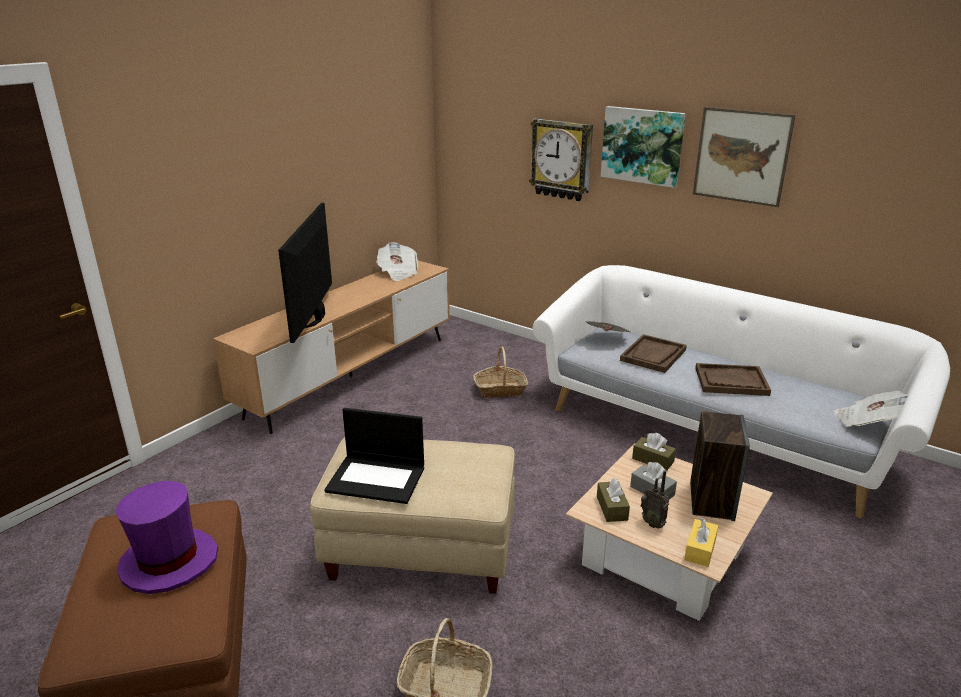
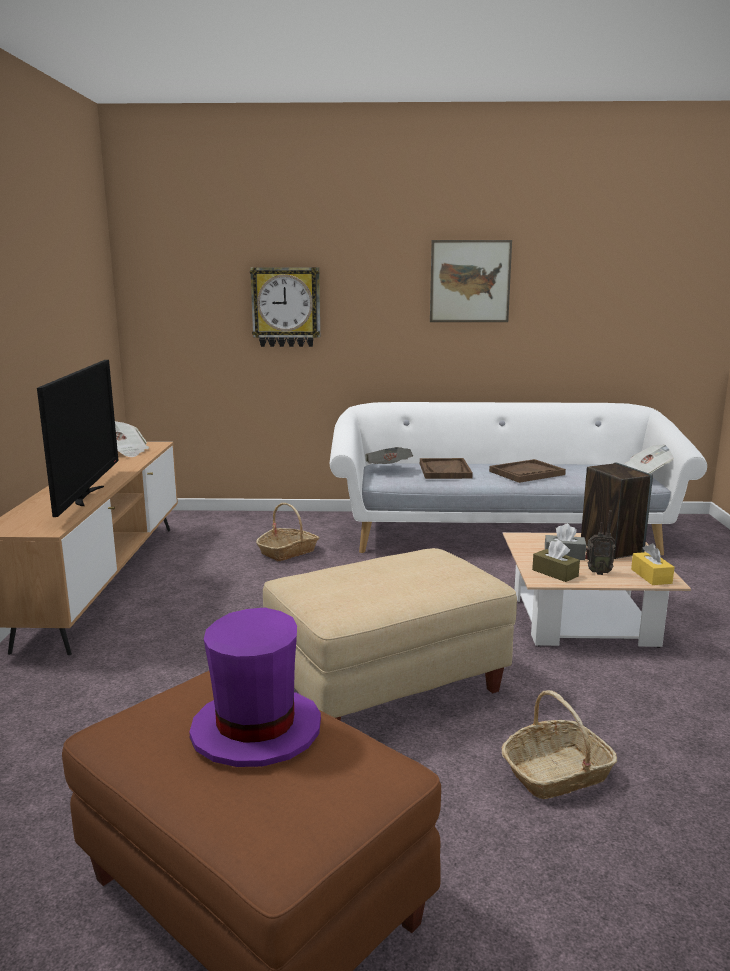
camera: 35 degrees left, 10 degrees down
television [278,203,332,343] -> television turned 150 degrees counterclockwise [37,360,119,517]
laptop [324,408,424,504] -> none
picture [601,106,686,188] -> none
brown tissue box [632,433,676,471] -> none

